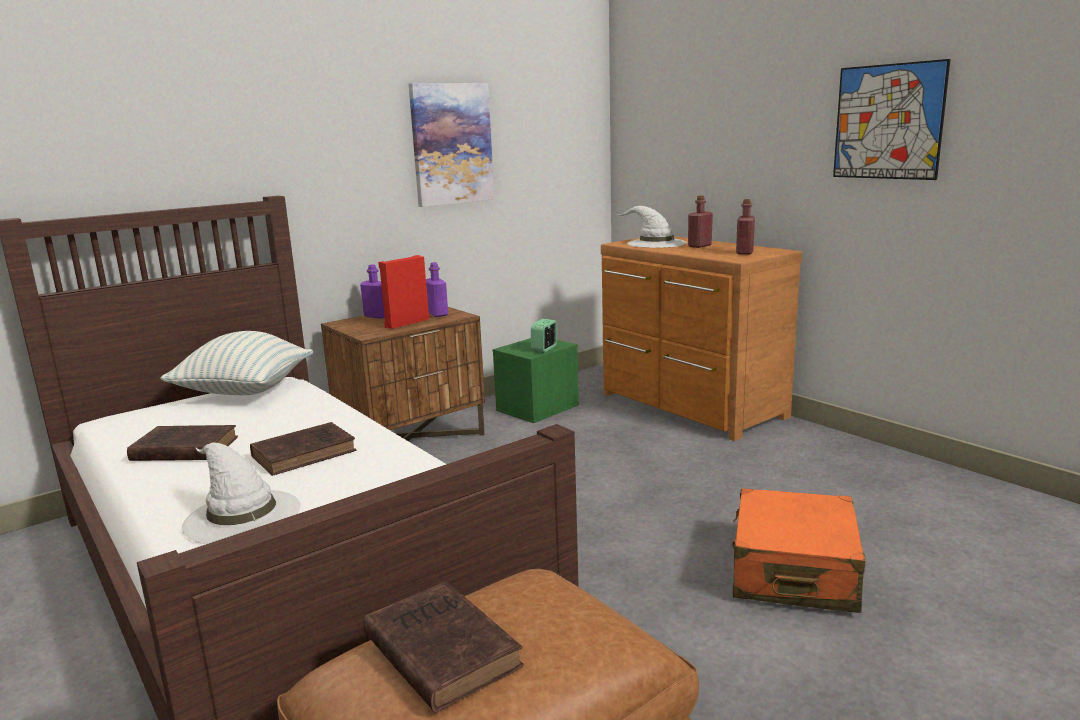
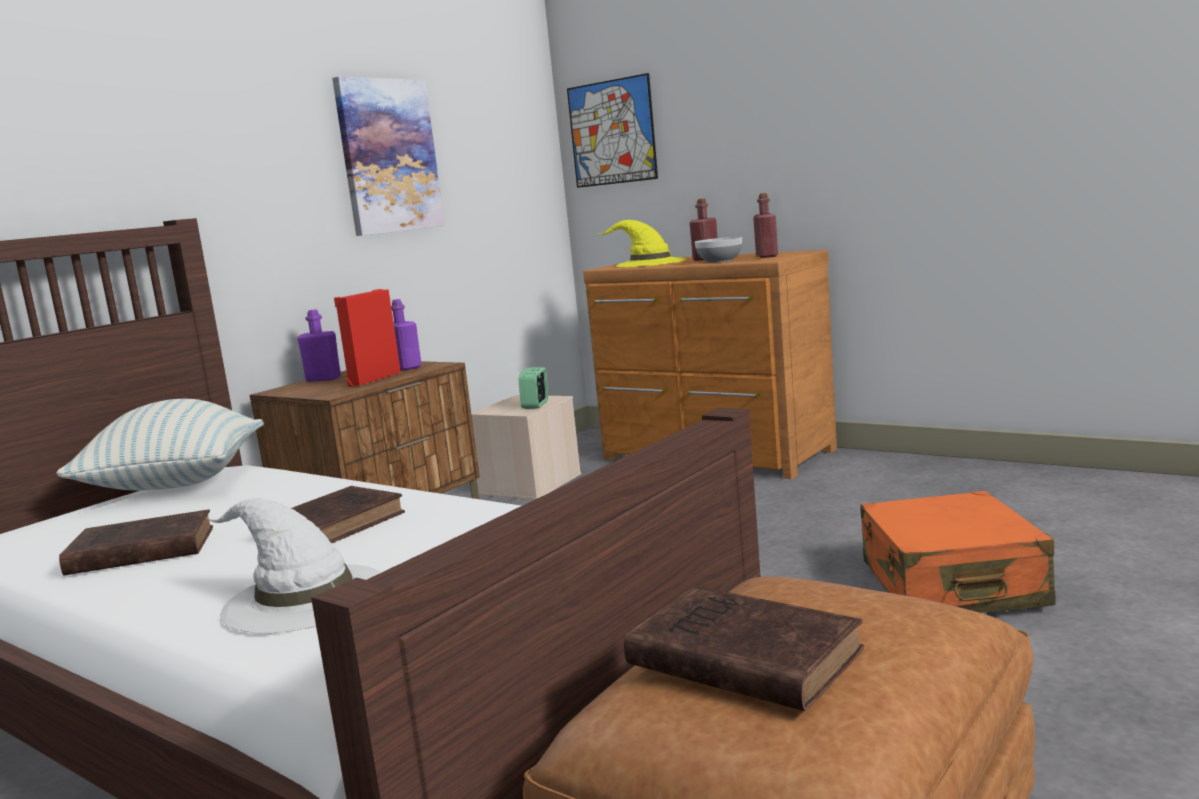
camera: 15 degrees left, 5 degrees down
green storage box [492,338,579,423] -> beige storage box [471,395,581,500]
white hat [617,206,687,248] -> yellow hat [597,220,687,267]
picture [833,59,950,180] -> picture moved to [567,73,658,188]
none -> bowl [695,237,742,263]

